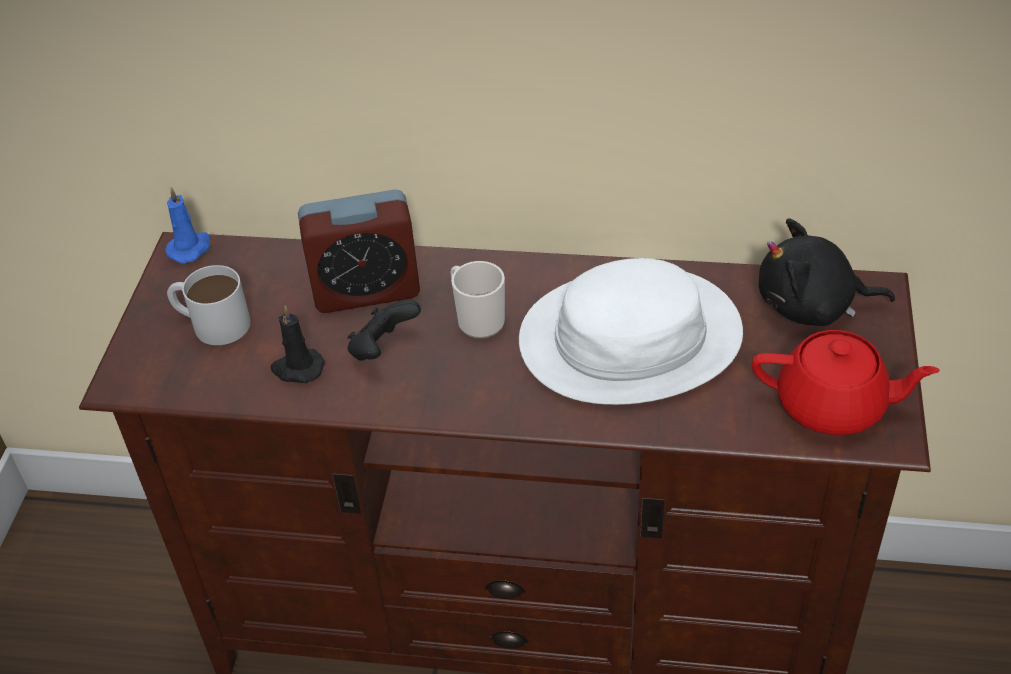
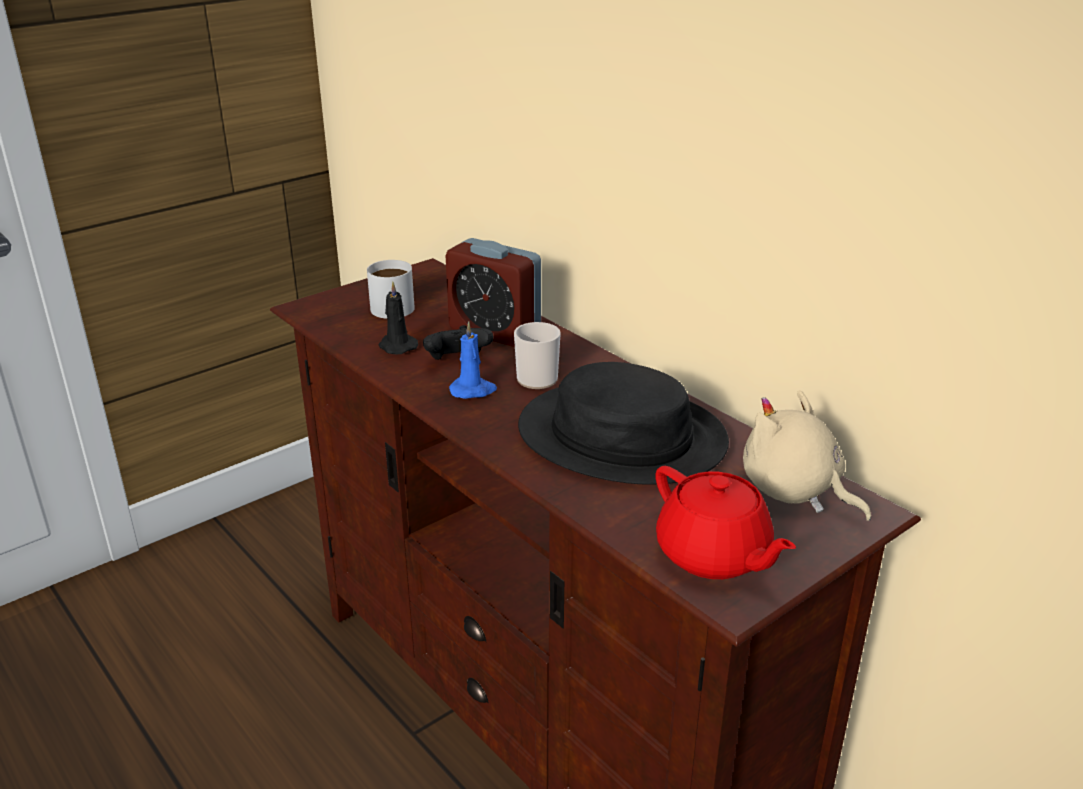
camera: 40 degrees right, 15 degrees down
blue candle [165,187,211,264] -> blue candle moved to [449,321,497,399]
white hat [519,258,743,405] -> black hat [518,362,729,485]
black plush toy [759,218,895,326] -> beige plush toy [743,390,871,521]

